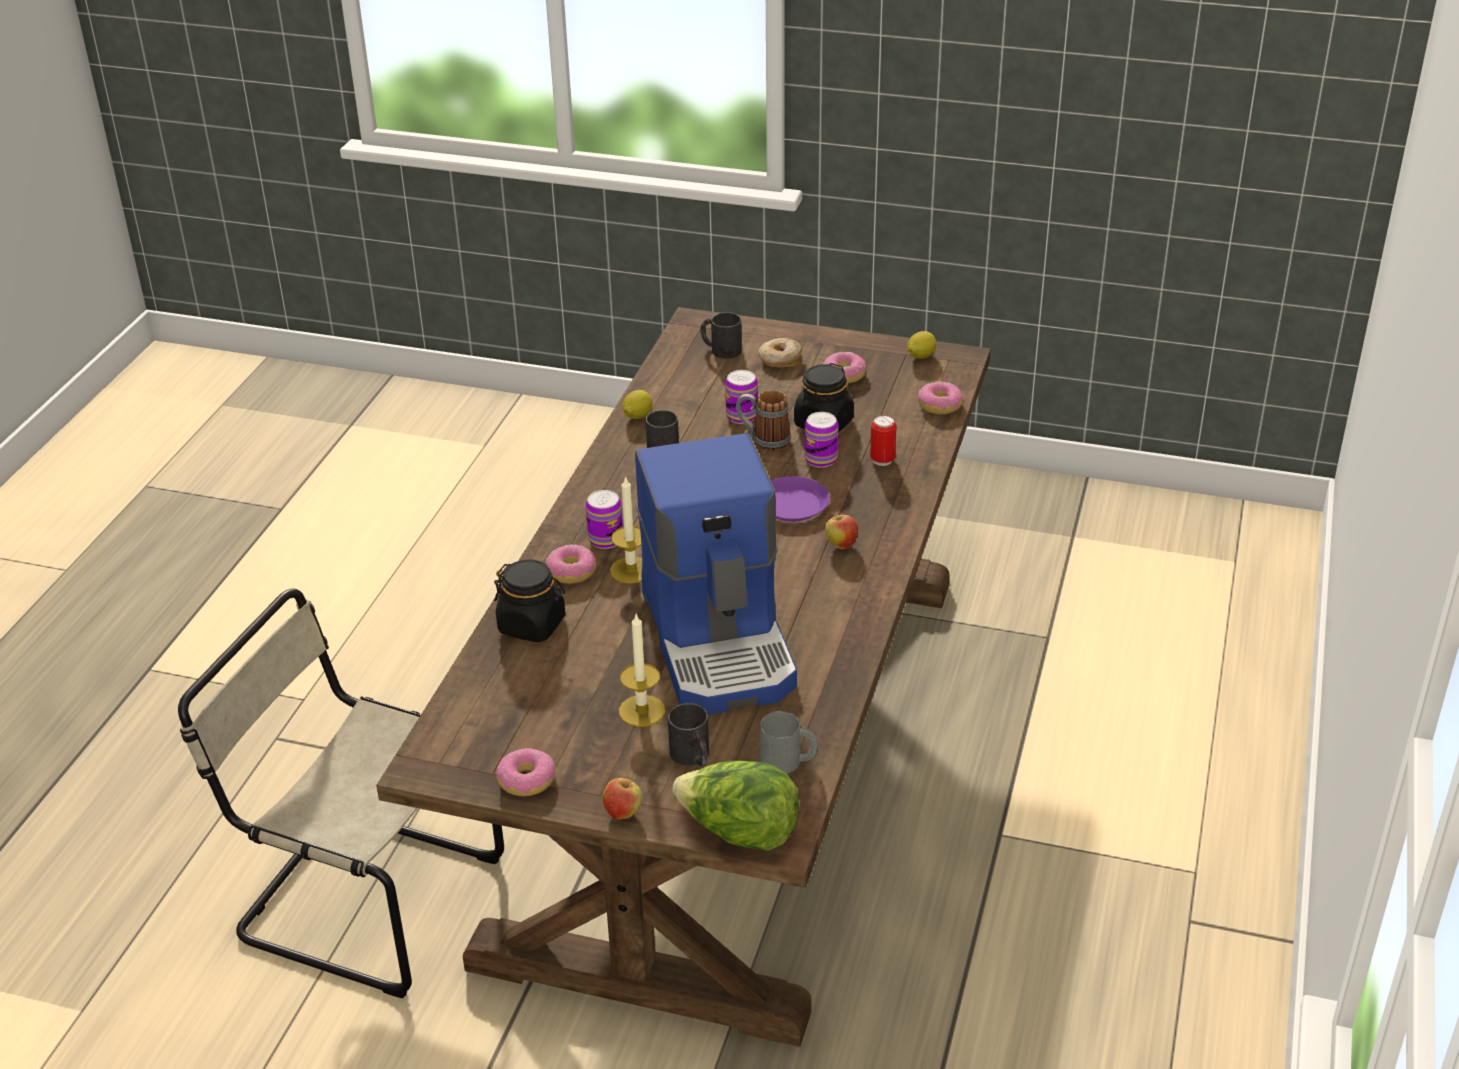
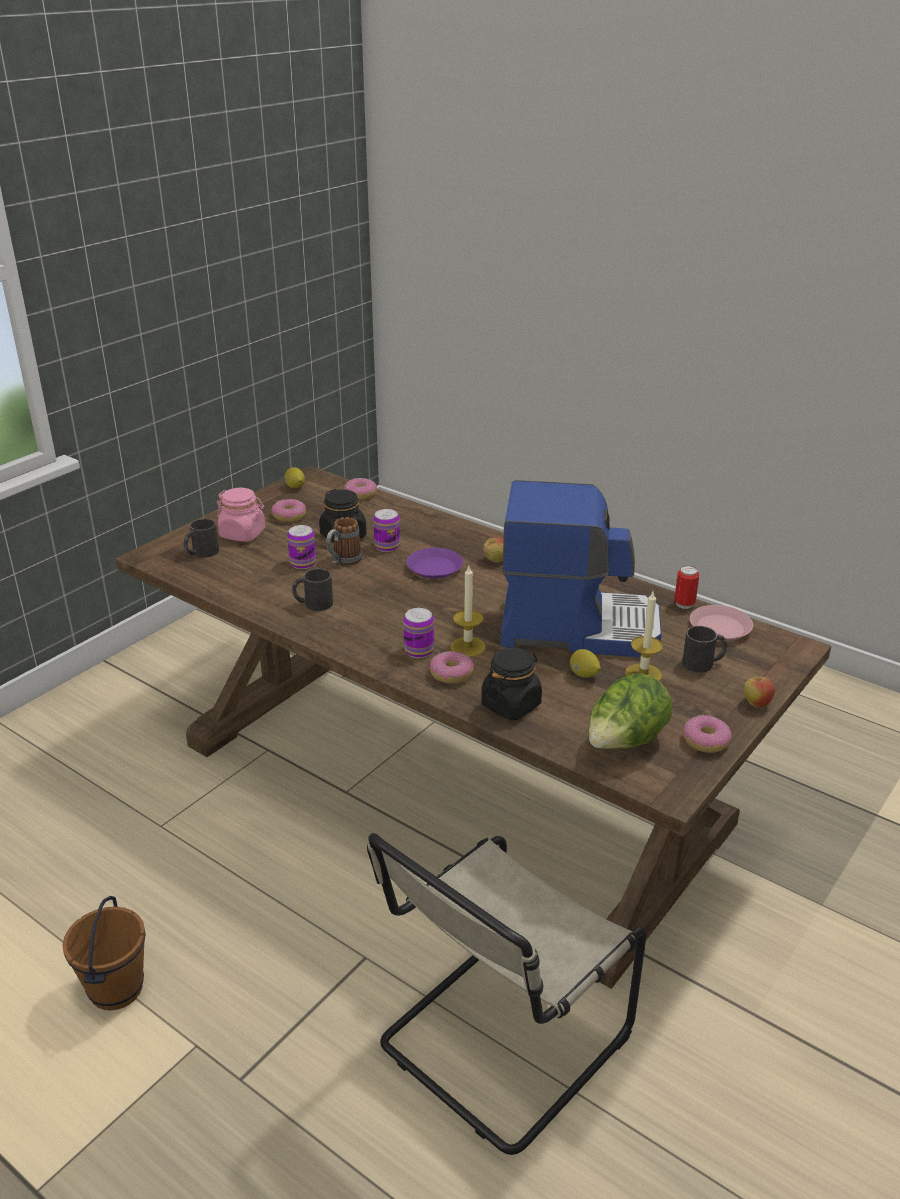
camera: 70 degrees left, 5 degrees down
lemon [622,390,652,419] -> lemon moved to [570,649,601,678]
lettuce [672,760,799,851] -> lettuce moved to [589,673,672,749]
donut [758,338,802,367] -> pink jar [217,488,265,542]
grey mug [760,711,818,774] -> pink plate [690,605,753,641]
can [870,415,897,466] -> can moved to [674,566,699,609]
none -> brown bucket [63,896,146,1011]

